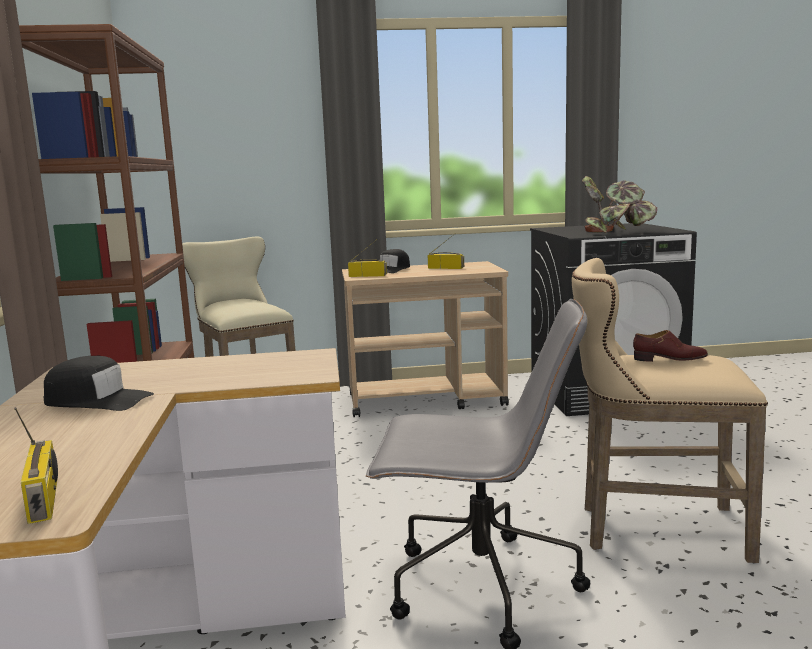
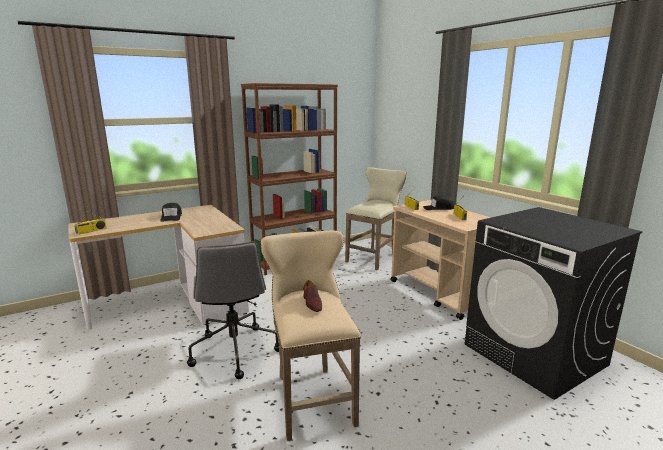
camera: 65 degrees right, 5 degrees up
potted plant [582,176,657,233] -> none

